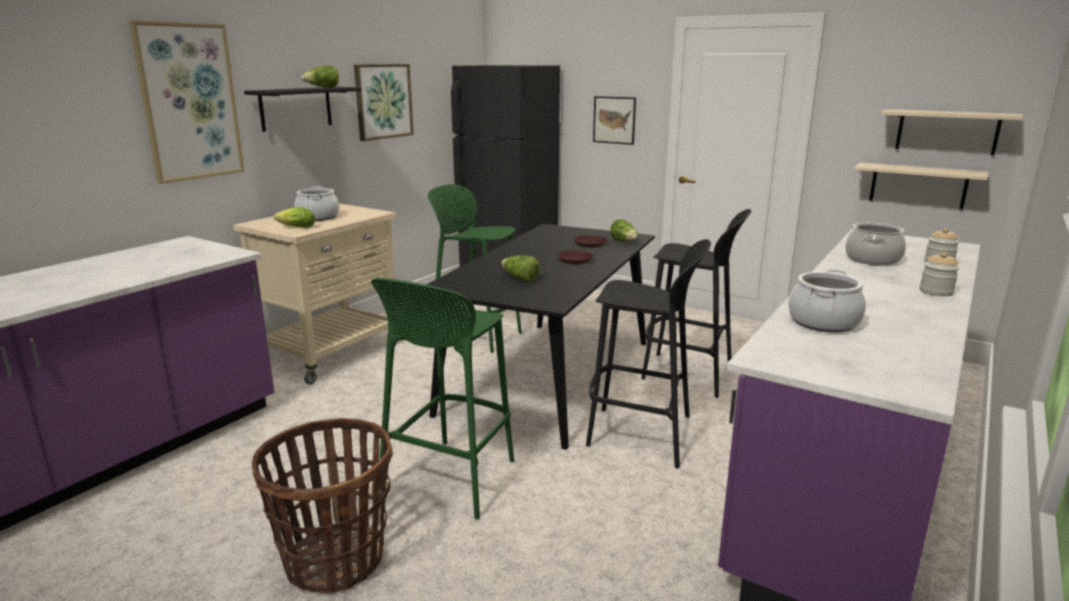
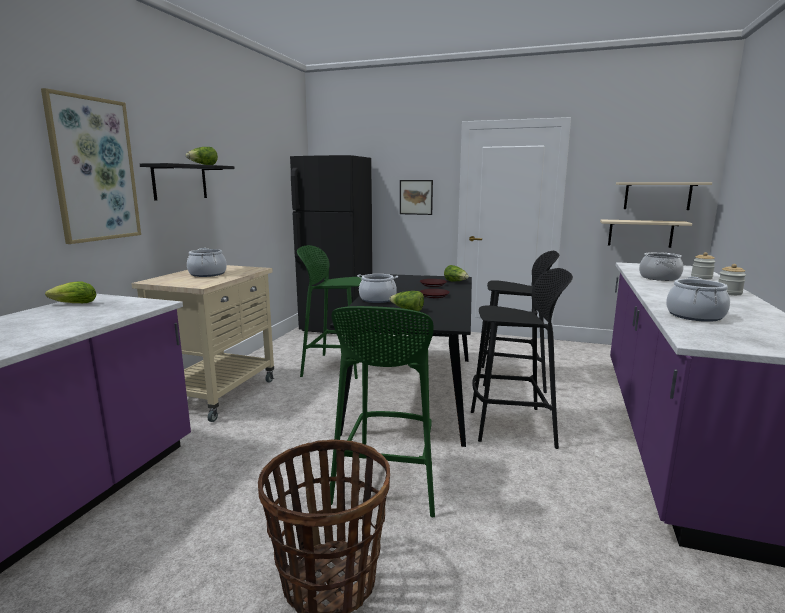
camera: 15 degrees left, 5 degrees down
lettuce [274,207,315,228] -> lettuce moved to [45,281,96,303]
picture [354,64,414,141] -> none
none -> cooking pot [357,274,398,303]

